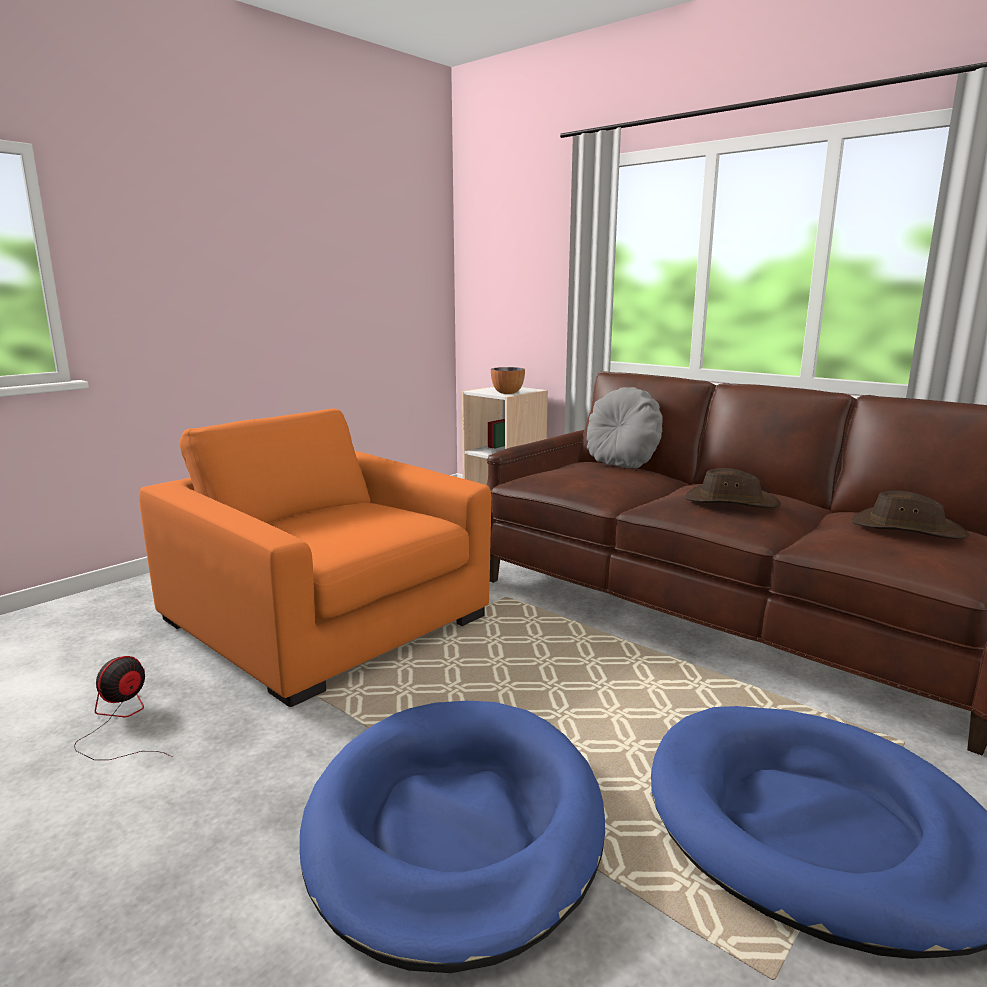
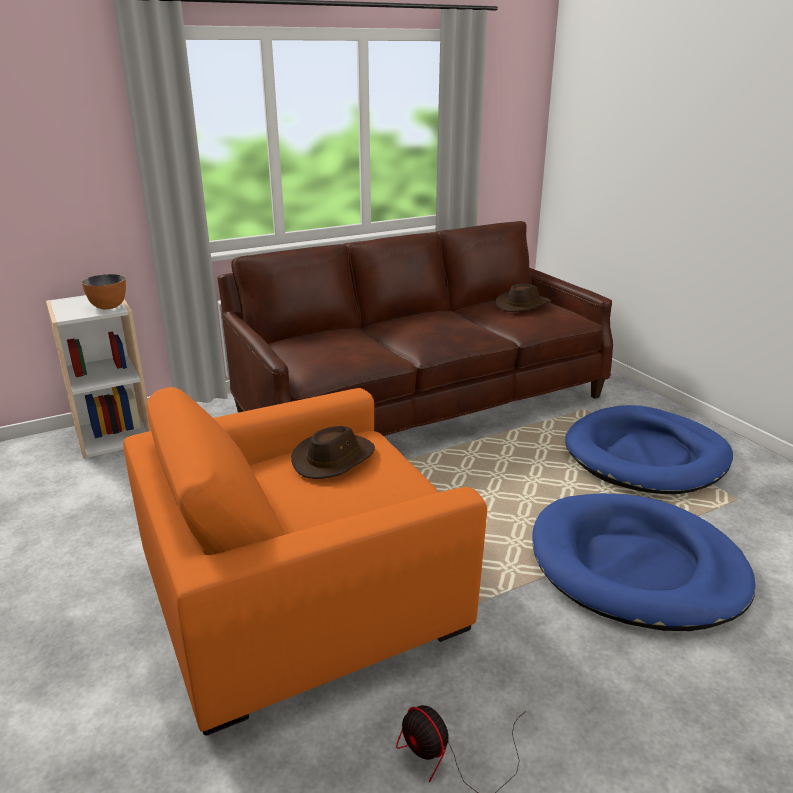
camera: 70 degrees left, 10 degrees up
grey pillow [587,387,663,469] -> none
brown hat [685,468,781,508] -> brown hat moved to [291,426,375,479]

